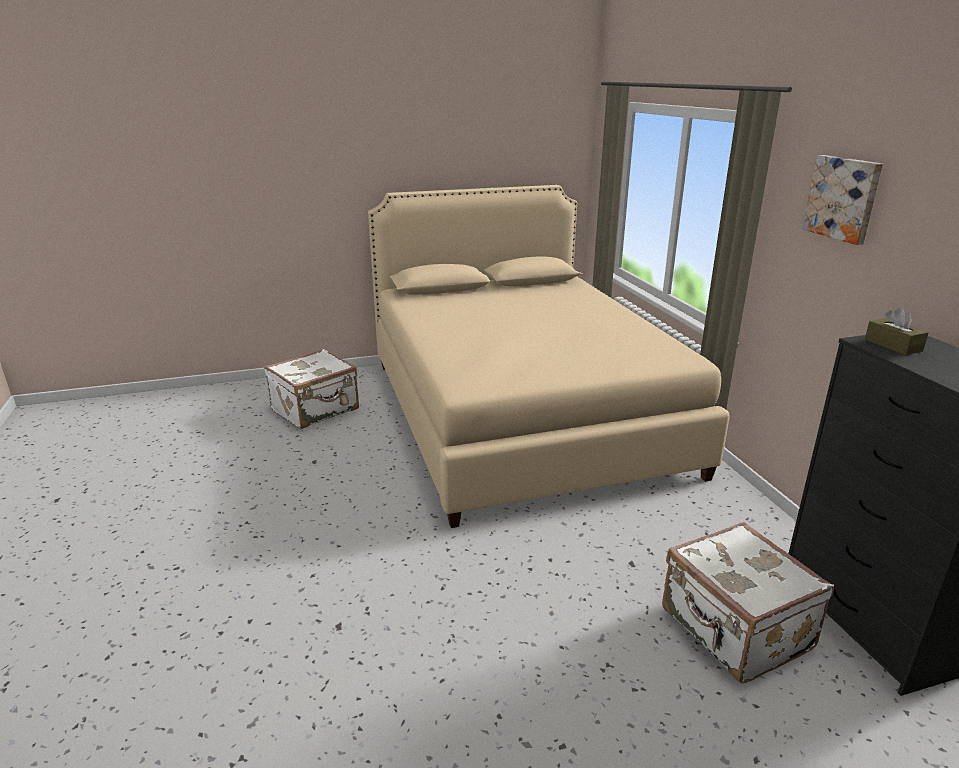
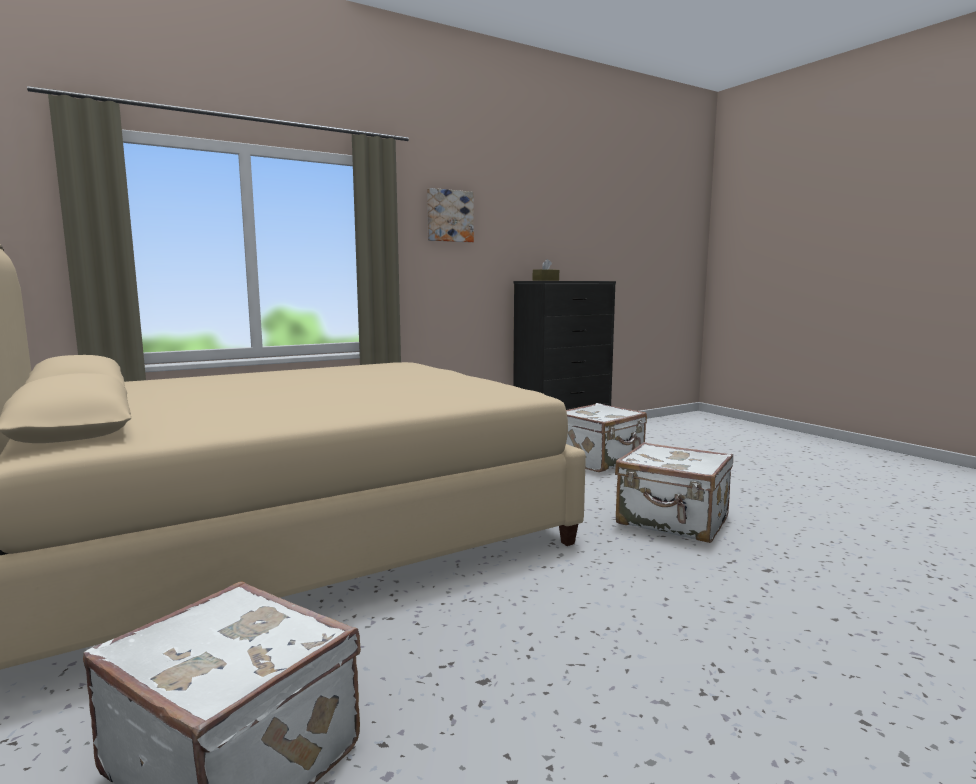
camera: 105 degrees left, 15 degrees down
none -> white suitcase [615,442,733,543]

